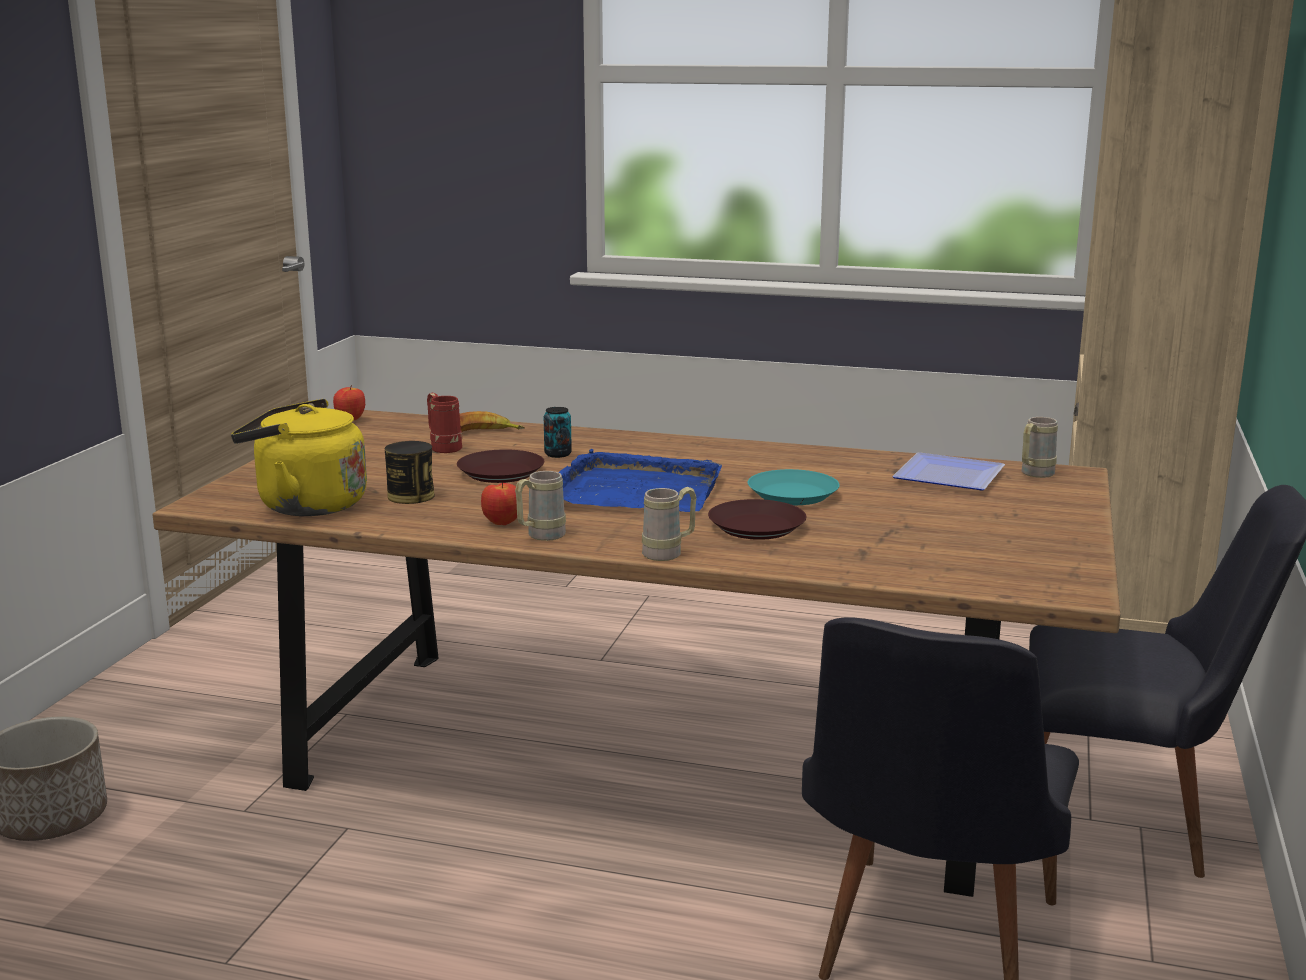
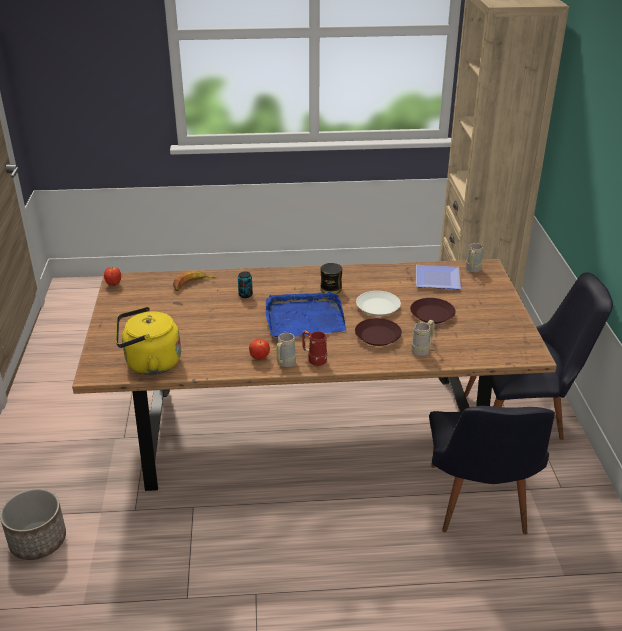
camera: 20 degrees left, 15 degrees up
can [385,441,435,504] -> can moved to [320,263,342,294]
red mug [427,392,462,453] -> red mug moved to [302,330,327,366]
brown plate [457,450,544,483] -> brown plate moved to [410,298,456,324]
beige mug [642,487,696,561] -> beige mug moved to [411,320,435,356]
turquoise plate [748,469,840,505] -> white plate [356,291,401,316]

